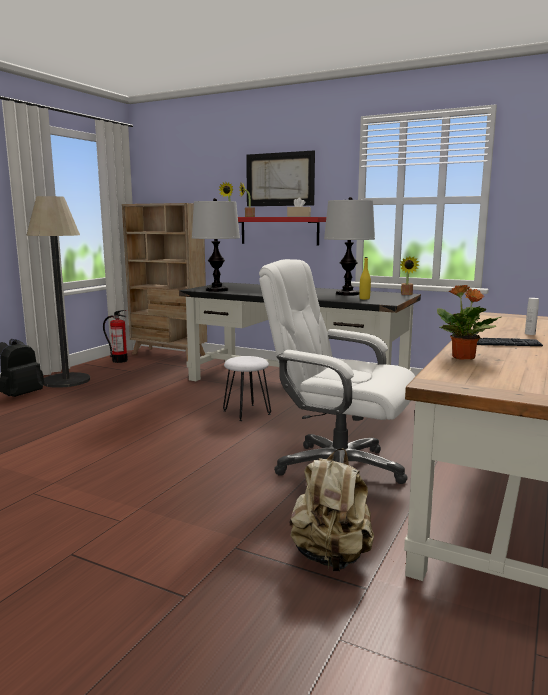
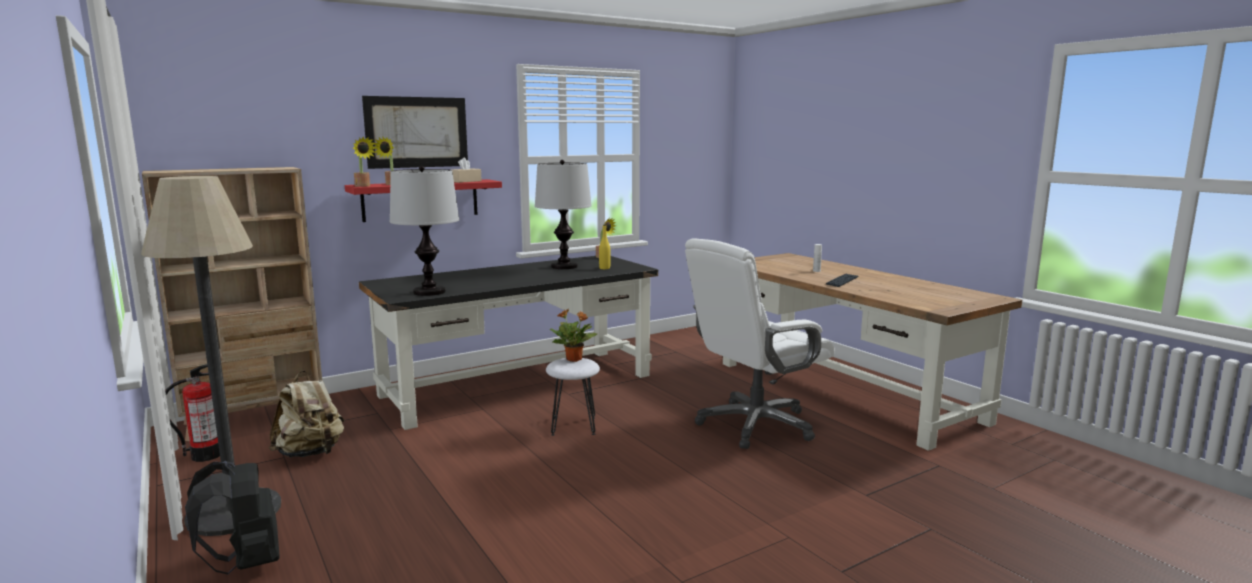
camera: 60 degrees left, 0 degrees up
beige backpack [290,448,374,571] -> beige backpack moved to [269,371,344,458]
potted plant [437,285,501,360] -> potted plant moved to [550,309,597,362]

